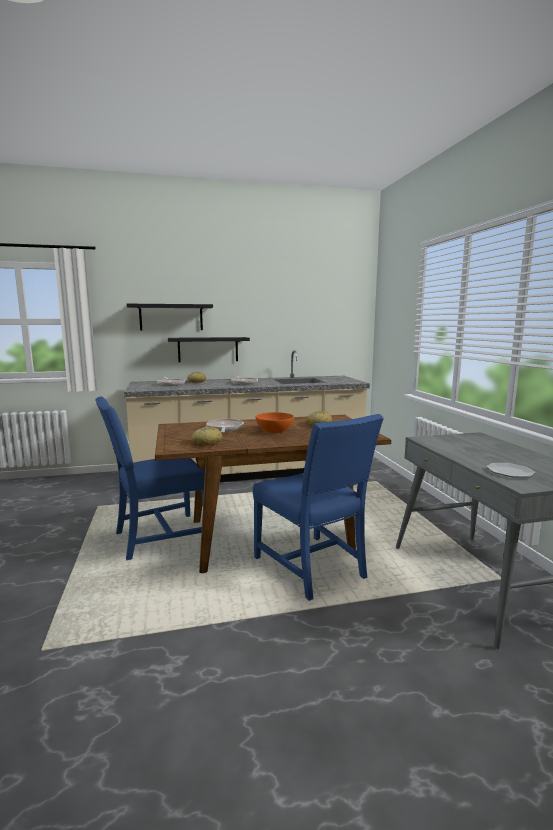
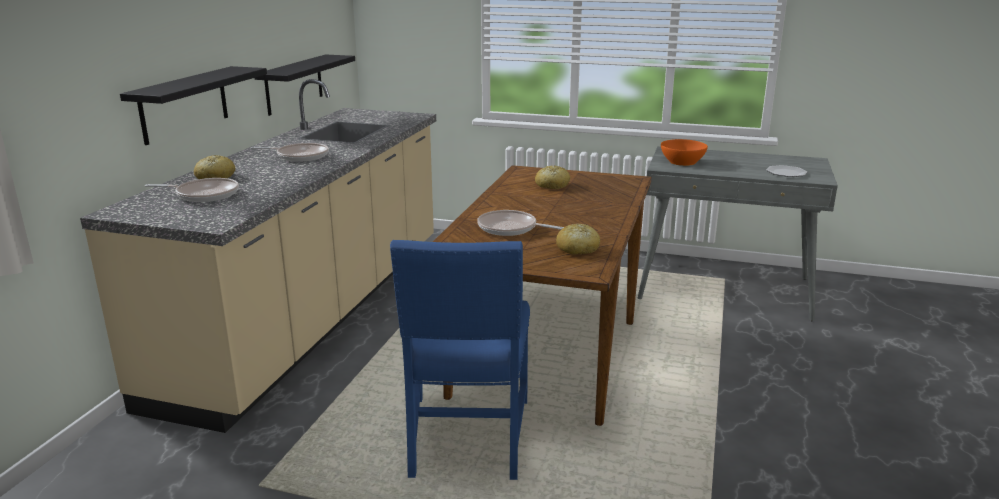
camera: 60 degrees left, 10 degrees up
black shelf [127,304,213,330] -> black shelf moved to [254,54,355,116]
blue chair [253,414,384,601] -> none
orange bowl [256,412,294,434] -> orange bowl moved to [661,139,708,166]

